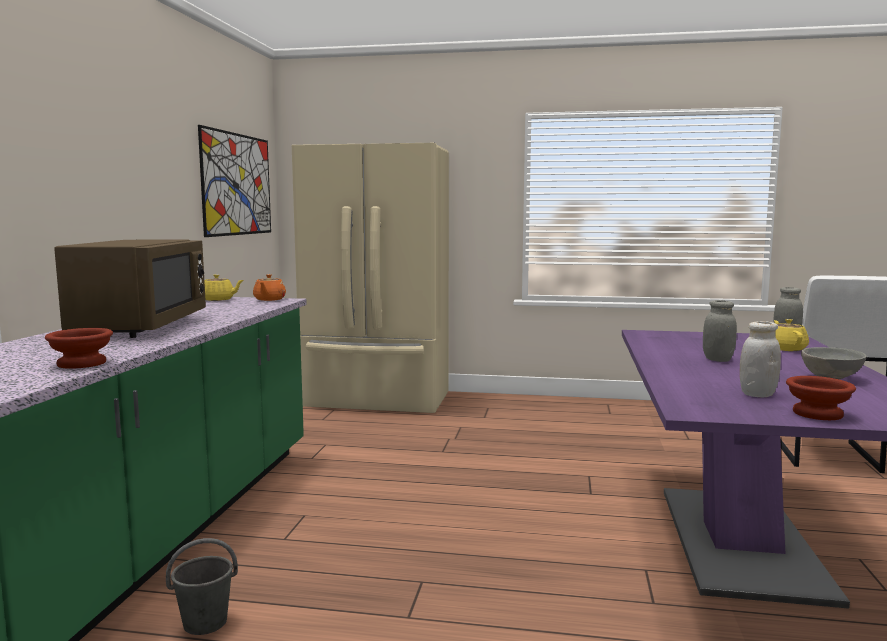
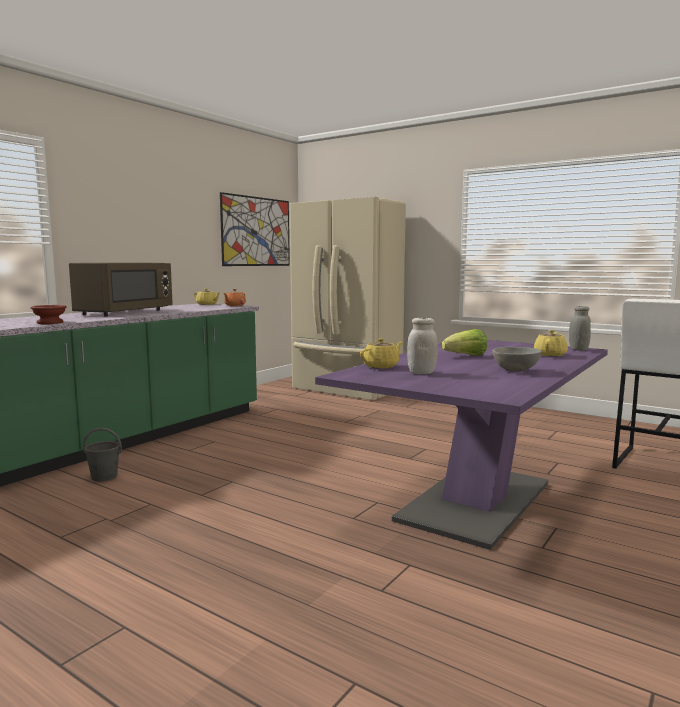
camera: 25 degrees right, 0 degrees up
grey jar [703,300,737,362] -> lettuce [442,329,487,356]
brown bowl [786,376,856,420] -> none
none -> yellow teapot [360,338,403,369]

